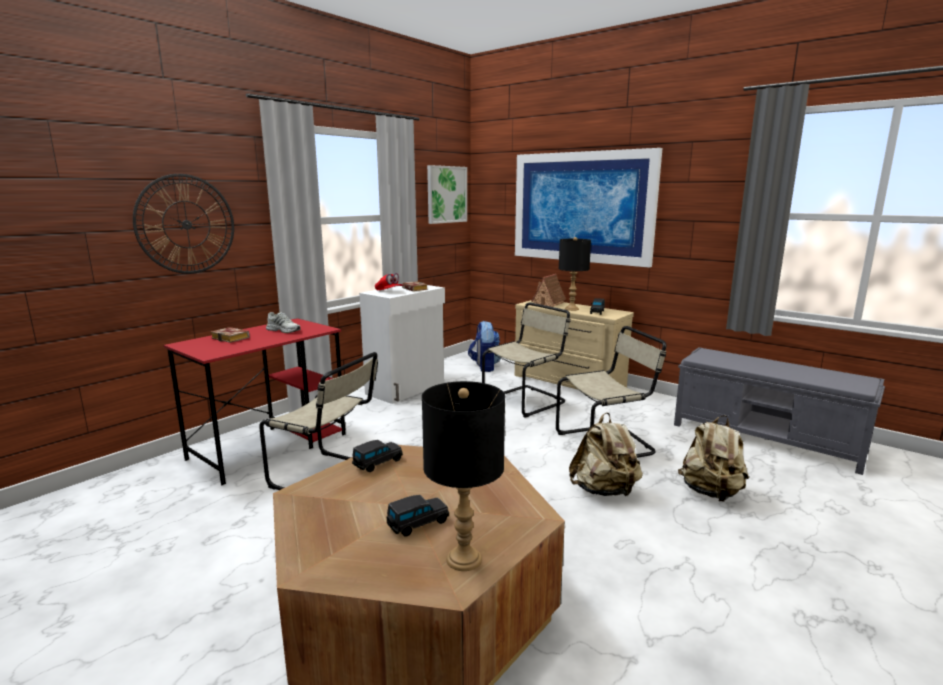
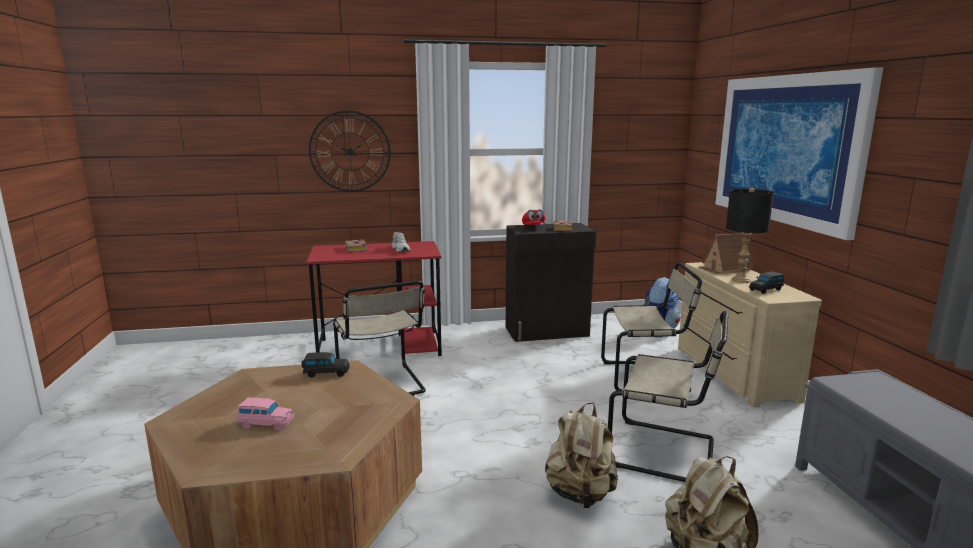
camera: 40 degrees right, 0 degrees up
white cabinet [359,285,445,404] -> black cabinet [506,223,596,342]
black toy car [387,495,449,537] -> pink toy car [237,398,294,431]
black table lamp [422,381,505,571] -> none
picture [427,165,467,224] -> none

